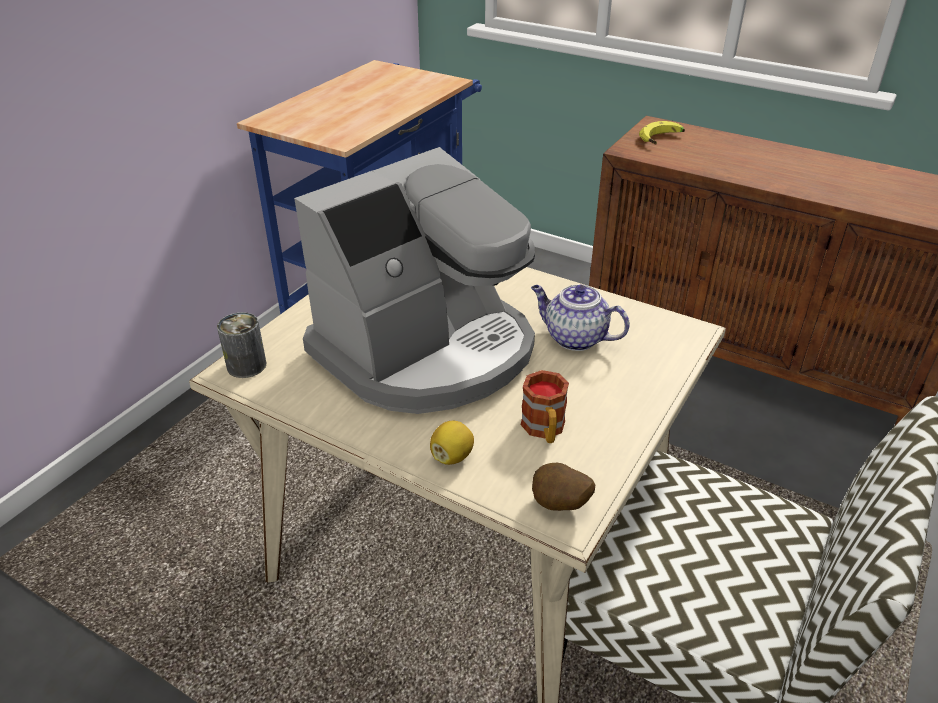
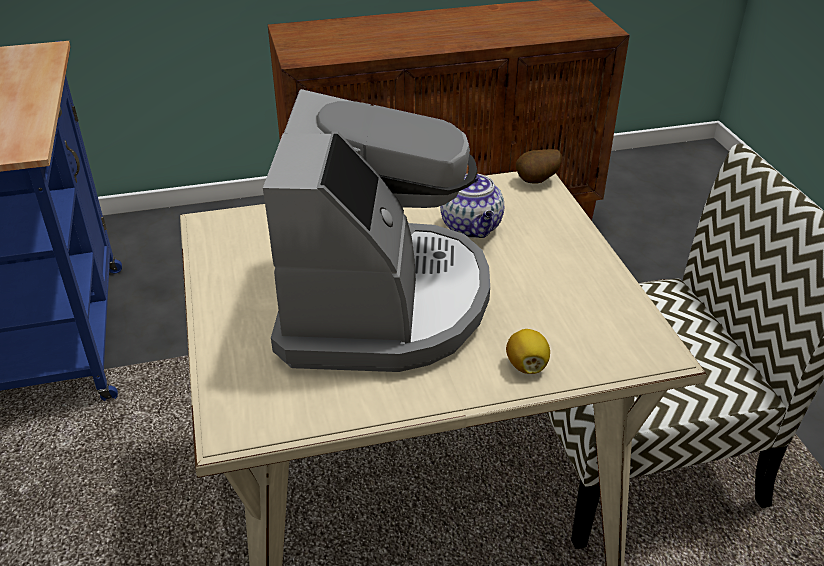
camera: 45 degrees left, 0 degrees up
can [217,312,266,378] -> none
mug [521,370,569,443] -> none
teapot [531,285,630,351] -> teapot turned 90 degrees counterclockwise [440,174,504,238]
potato [532,463,595,511] -> potato moved to [516,149,562,184]
banana [639,121,685,144] -> none

